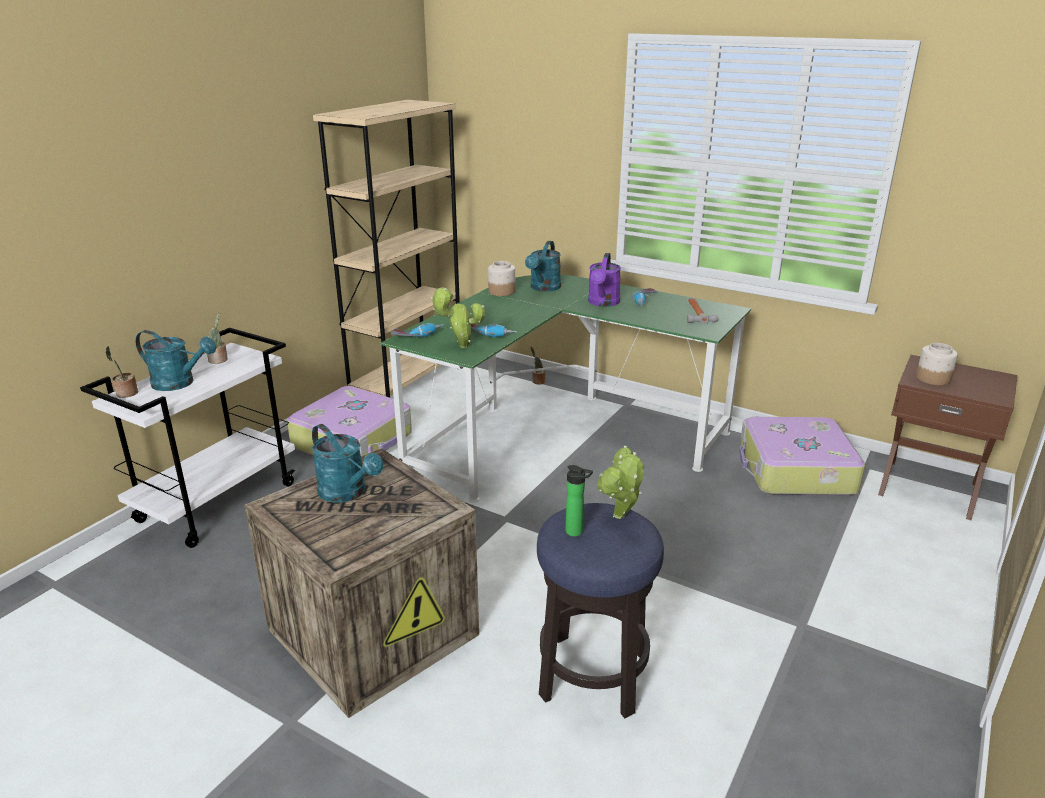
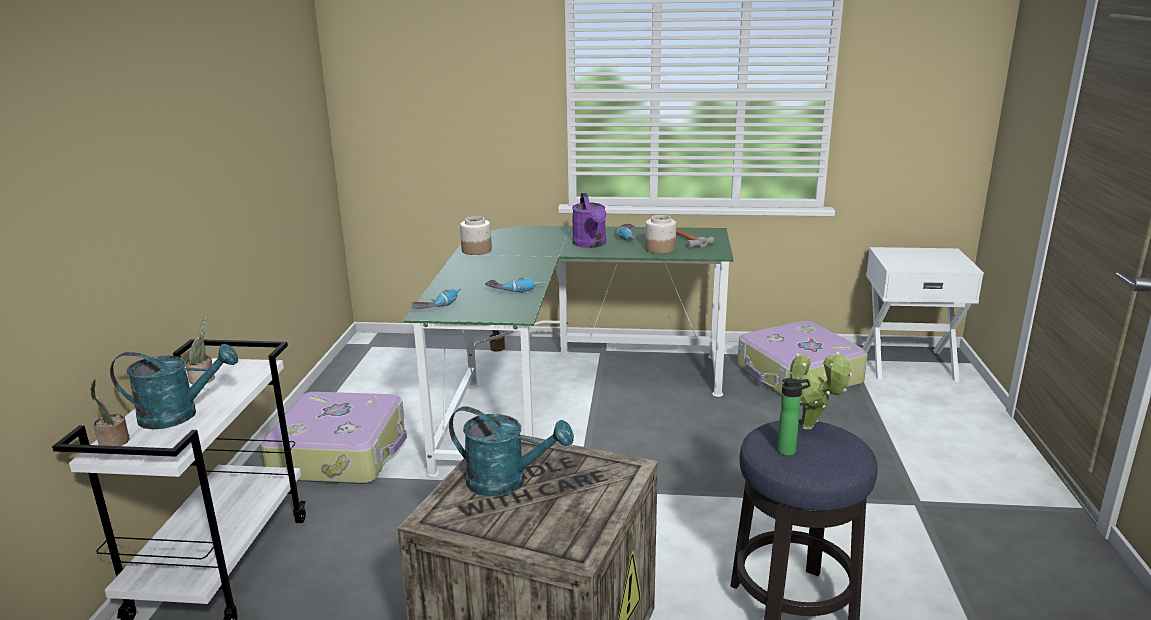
camera: 25 degrees left, 5 degrees down
beige bookcase [313,100,460,398] -> none
potted plant [431,287,485,348] -> none
turquoise watering can [525,241,561,292] -> none
brown nightstand [878,355,1017,520] -> white nightstand [862,247,984,382]
jar [916,343,958,385] -> jar moved to [645,215,676,254]

